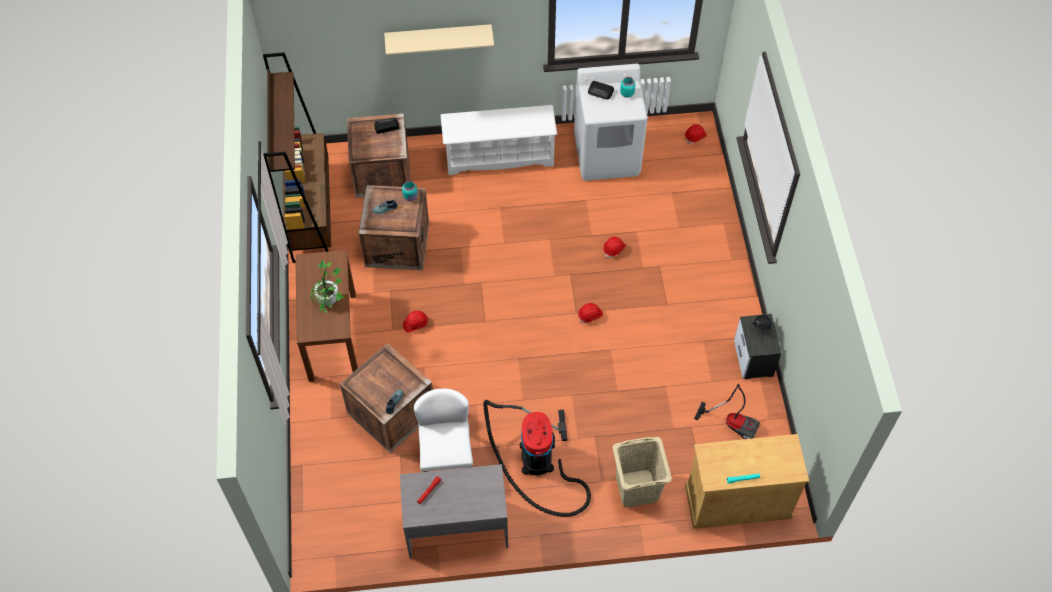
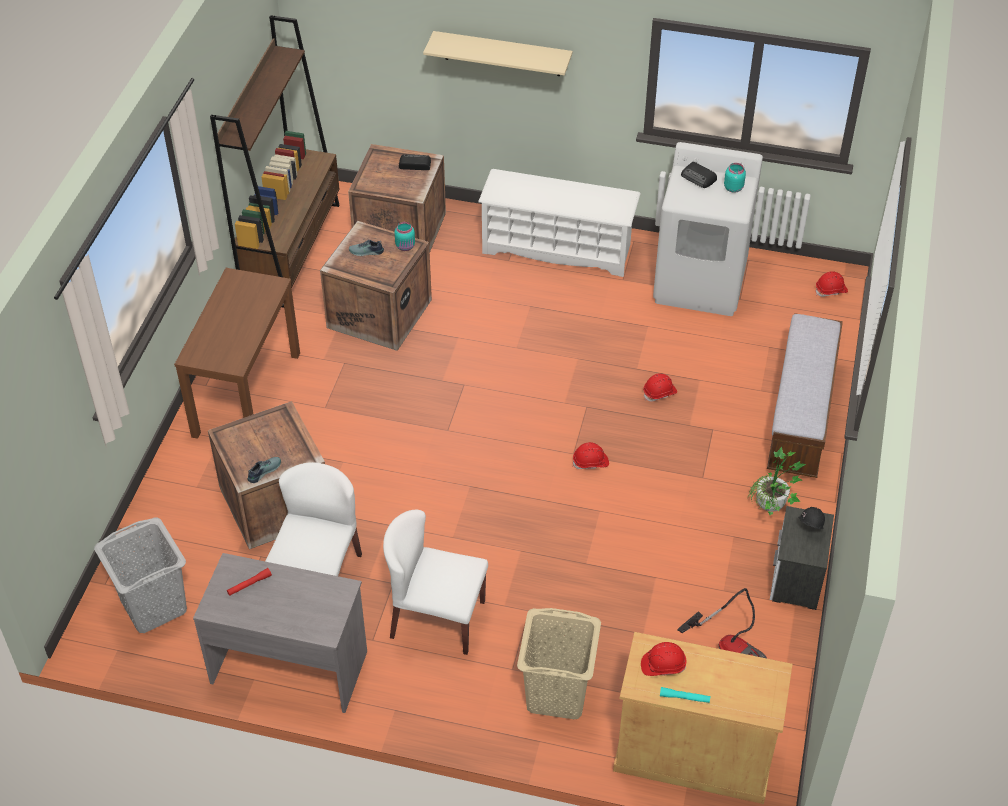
camera: 20 degrees right, 10 degrees down
potted plant [310,260,344,314] -> potted plant moved to [747,447,806,516]
red hard hat [403,311,428,333] -> red hard hat moved to [641,642,687,676]
vacuum cleaner [483,400,591,517] -> white chair [383,510,488,655]
none -> grey laundry basket [94,518,187,633]
none -> bench [767,313,843,478]

